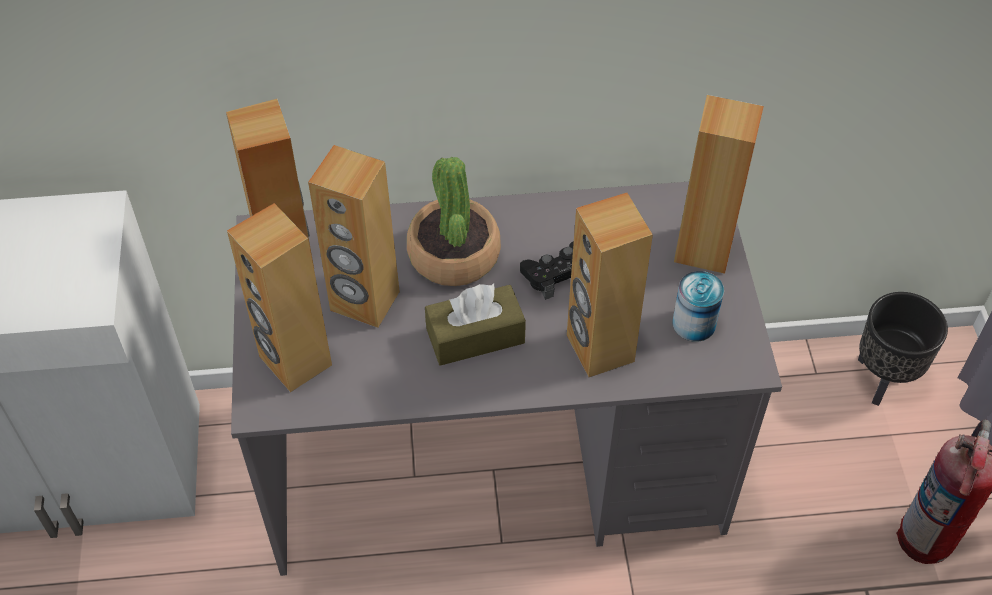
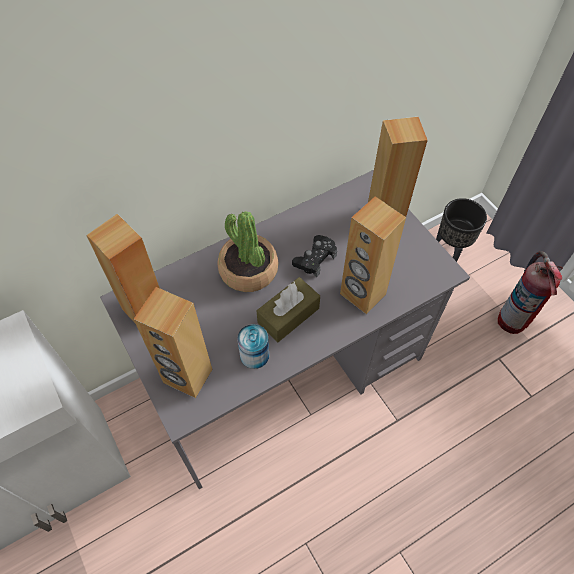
camera: 25 degrees left, 5 degrees up
brown speaker [308,145,400,328] -> none
can [672,271,724,342] -> can moved to [237,324,269,369]

